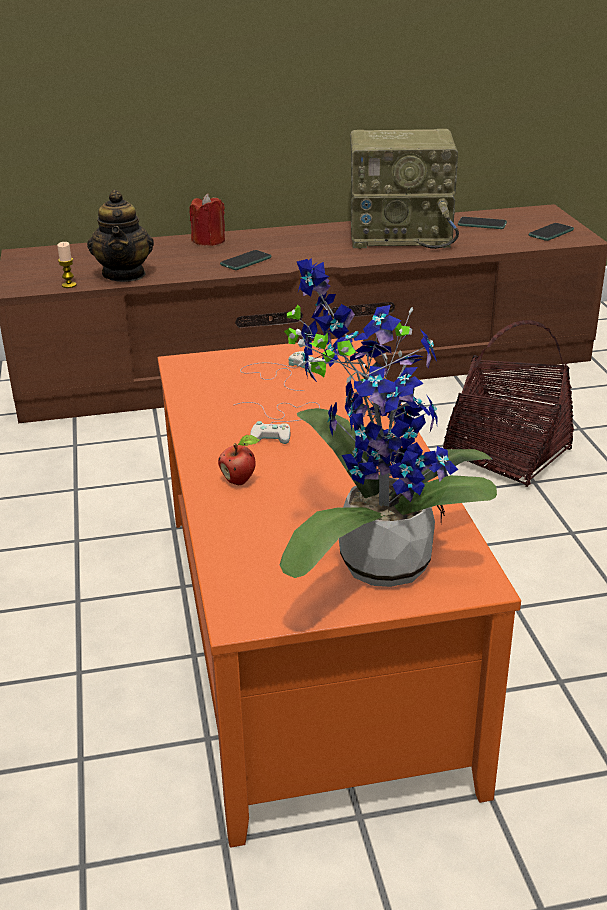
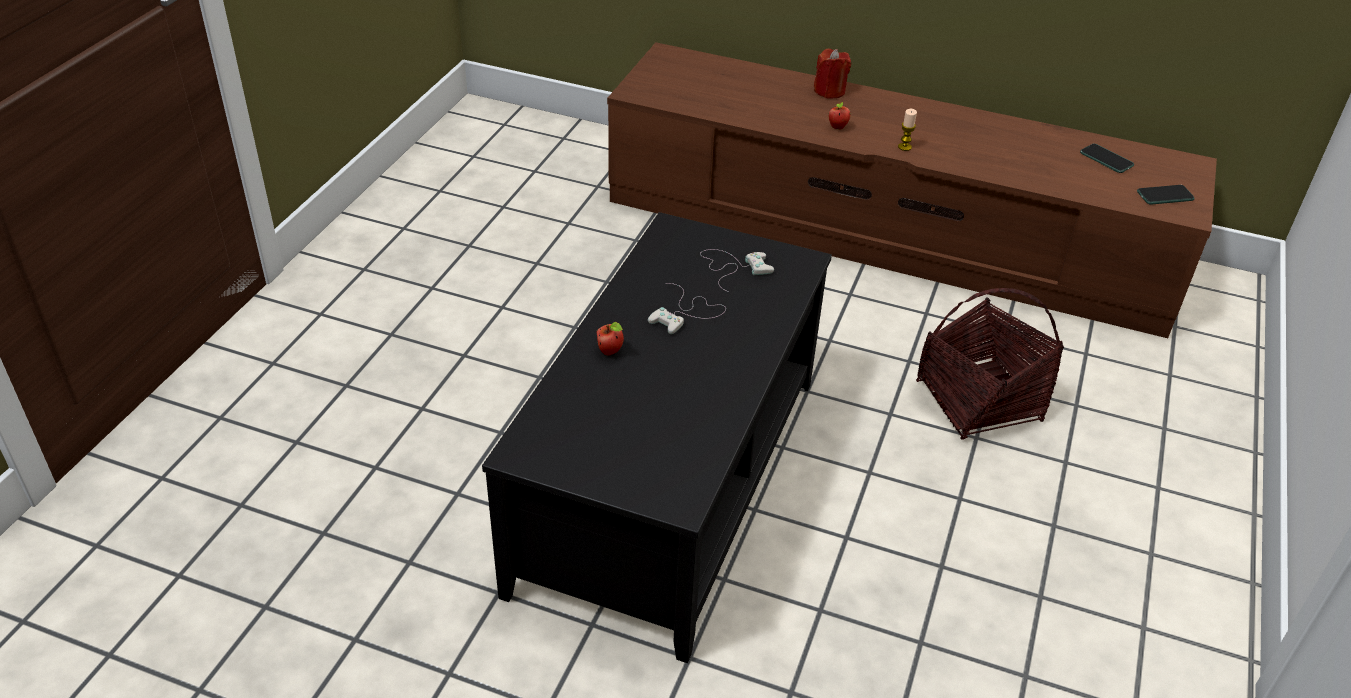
camera: 30 degrees right, 10 degrees up
candle [57,242,77,288] -> candle moved to [898,109,917,151]
teapot [87,190,154,282] -> none
orange coffee table [158,338,521,848] -> black coffee table [482,212,832,663]
phone [220,250,271,270] -> apple [828,102,850,130]
potted plant [280,258,497,587] -> none
radio [350,129,459,249] -> none

